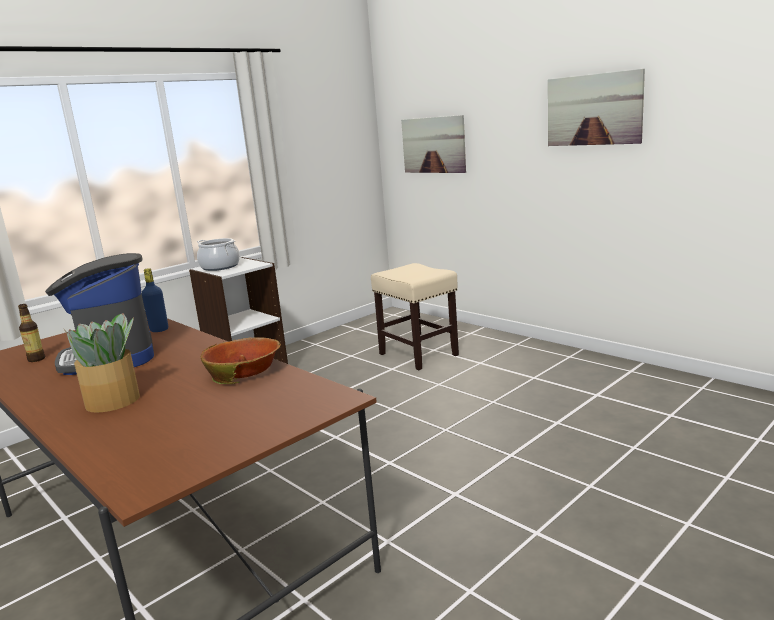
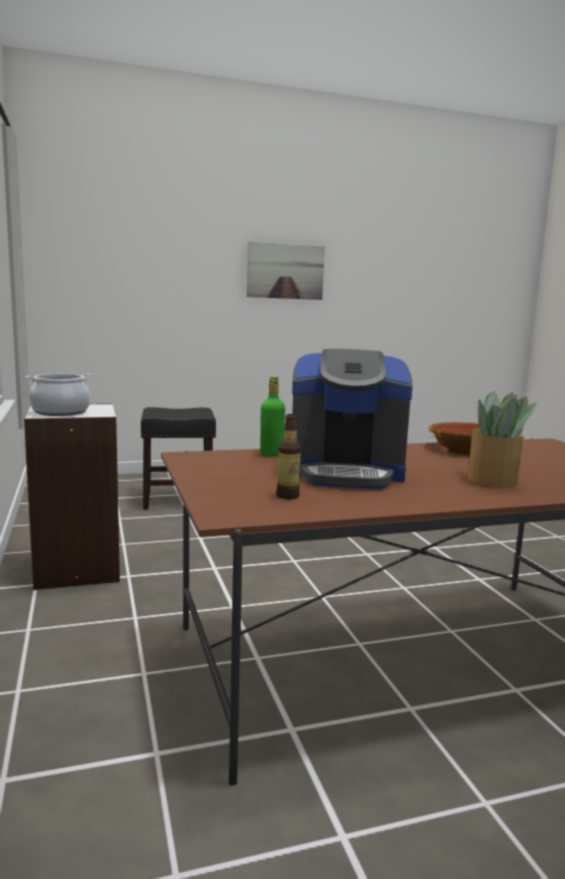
camera: 65 degrees left, 5 degrees down
blue bottle [142,268,168,332] -> green bottle [260,377,285,457]
beige stool [371,263,459,370] -> black stool [141,407,216,510]
picture [401,115,466,173] -> none

